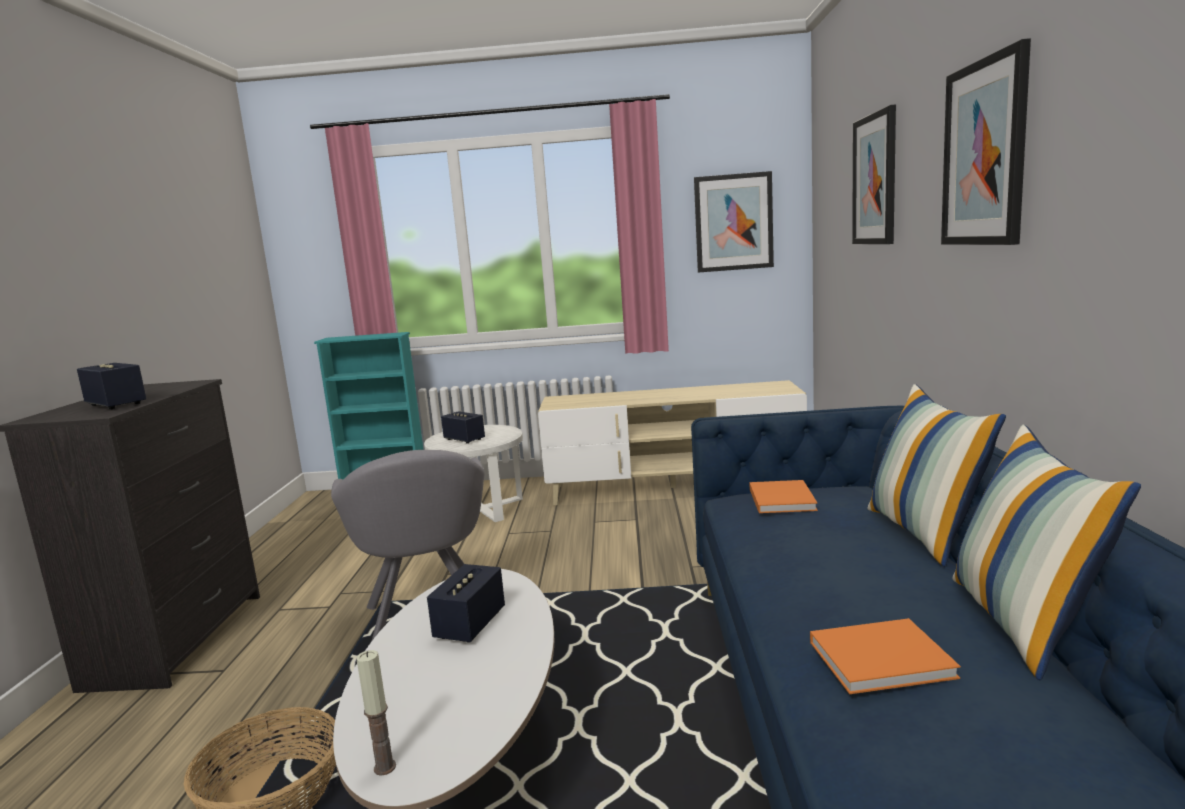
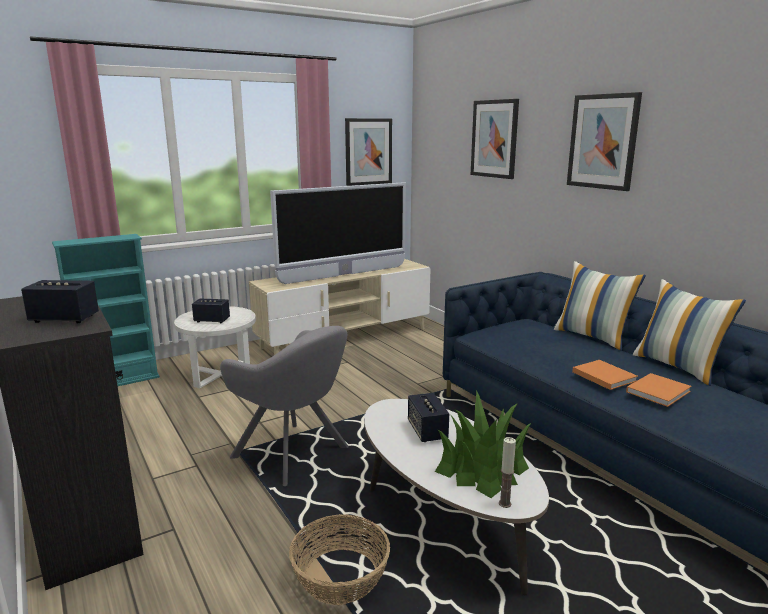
camera: 35 degrees left, 5 degrees up
orange book [749,480,818,513] -> orange book moved to [572,360,638,390]
none -> television [270,182,406,284]
none -> potted plant [435,390,532,498]

